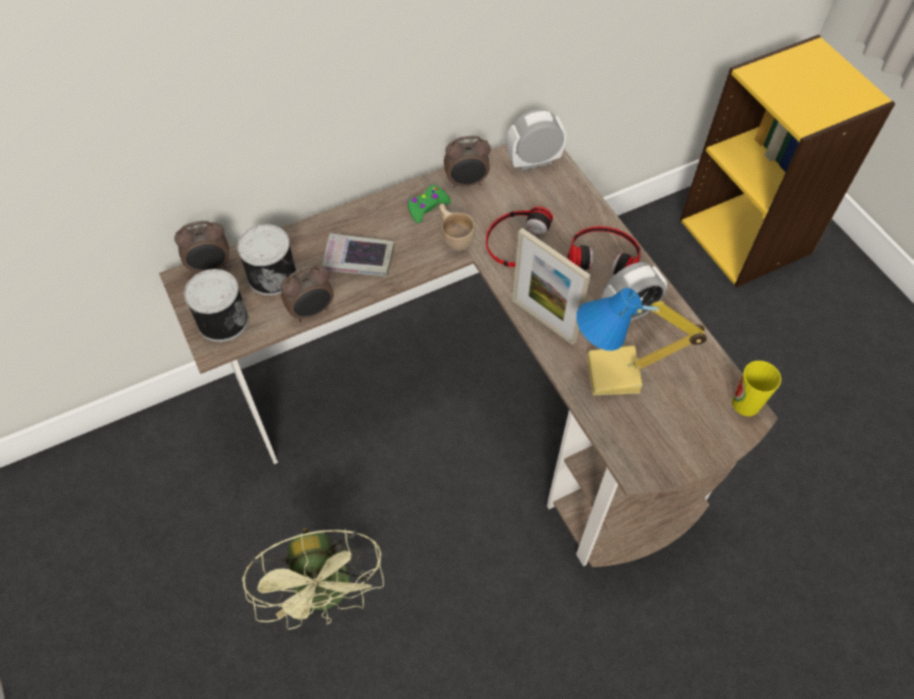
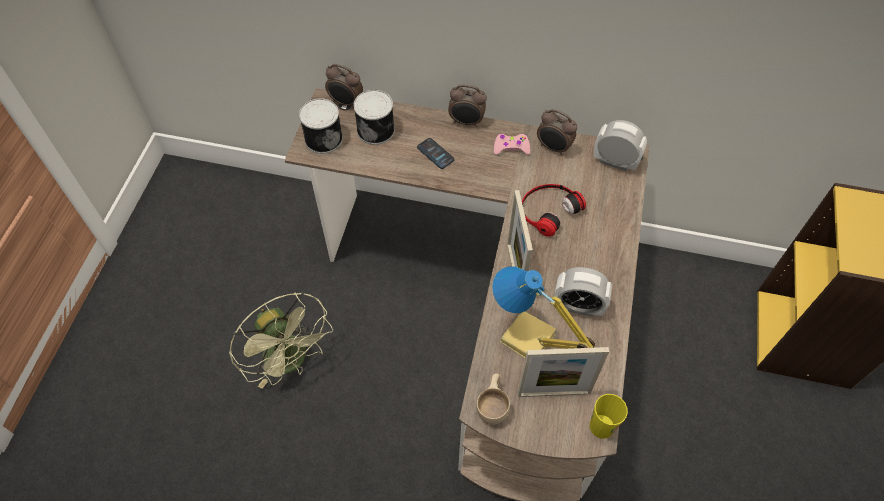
camera: 40 degrees right, 0 degrees up
green fan [242,528,384,629] -> green fan turned 60 degrees counterclockwise [229,292,333,389]
alarm clock [281,265,334,322] -> alarm clock moved to [448,84,487,127]
book [322,233,394,277] -> phone [417,138,455,169]
green game controller [407,185,451,223] -> pink game controller [494,134,530,155]
beige cup [439,204,475,251] -> beige cup moved to [477,373,510,425]
headphones [568,226,641,275] -> none
none -> picture frame [518,347,609,397]

